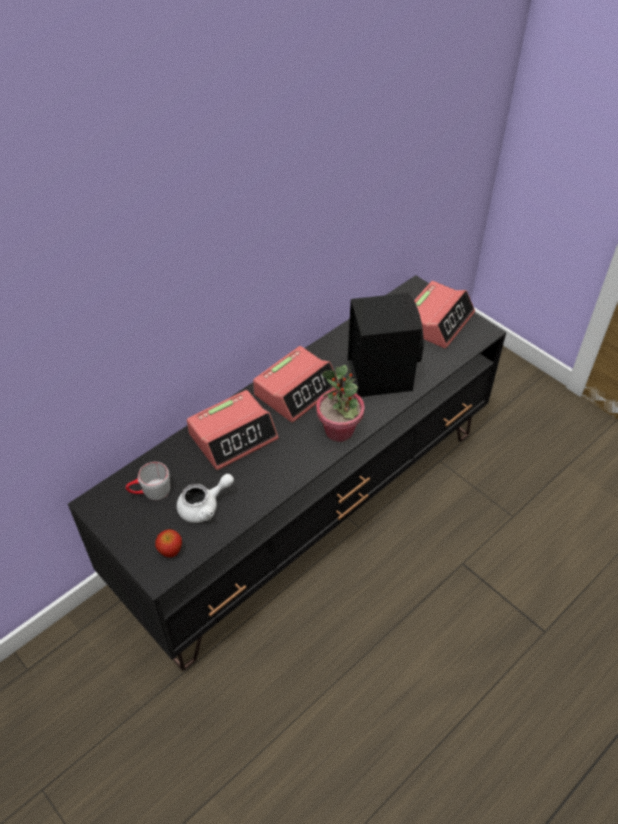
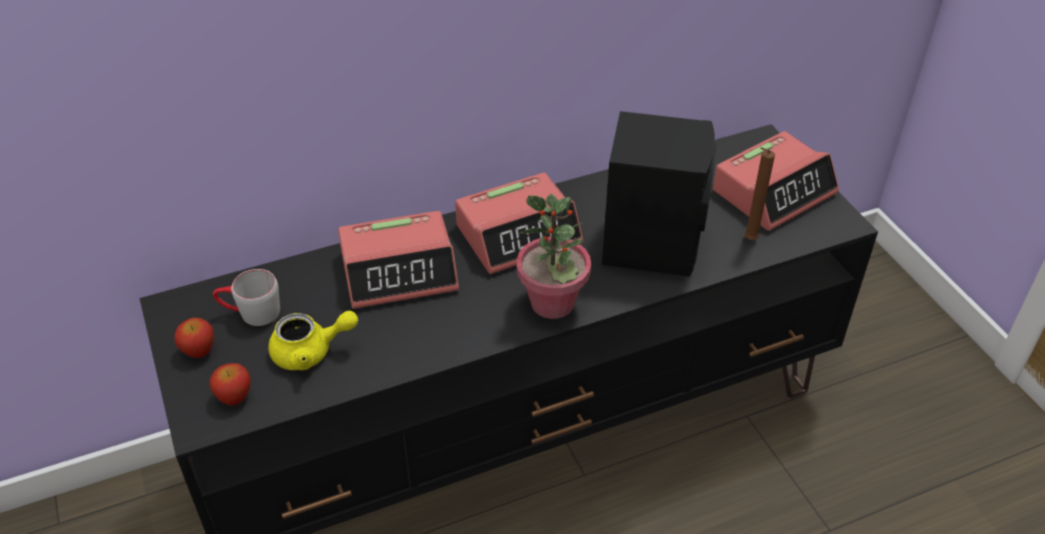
camera: 20 degrees right, 5 degrees down
white teapot [177,474,234,523] -> yellow teapot [268,311,358,370]
none -> apple [174,318,214,358]
none -> brown candle [744,147,775,240]

